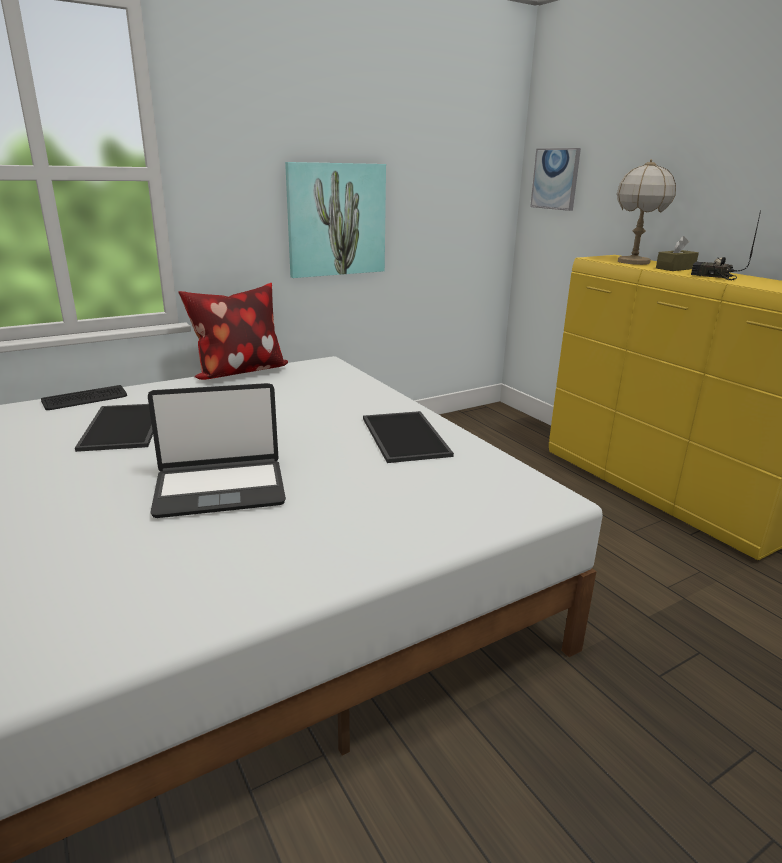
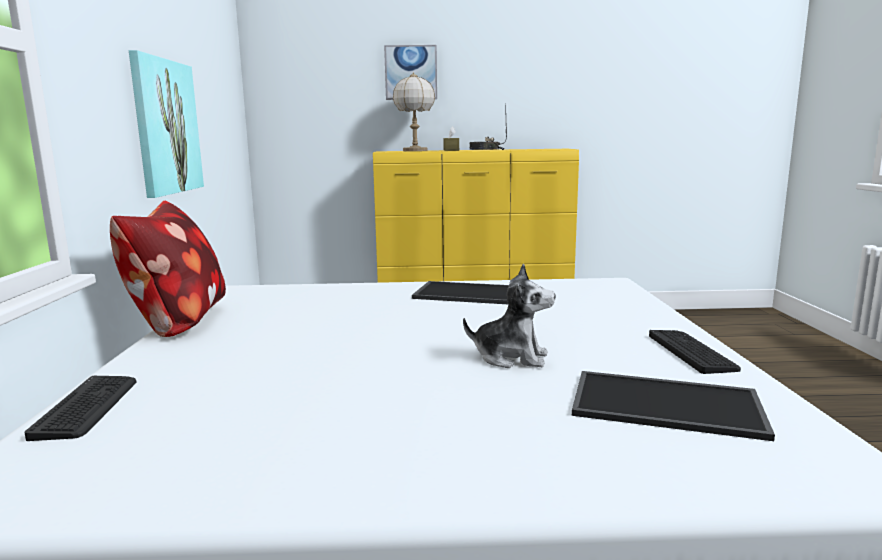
camera: 60 degrees left, 10 degrees down
tray [75,404,153,452] -> tray moved to [572,371,775,441]
laptop [148,383,286,518] -> plush toy [463,264,556,368]
picture [530,148,581,211] -> picture moved to [384,45,437,100]
none -> keyboard [649,330,741,374]

